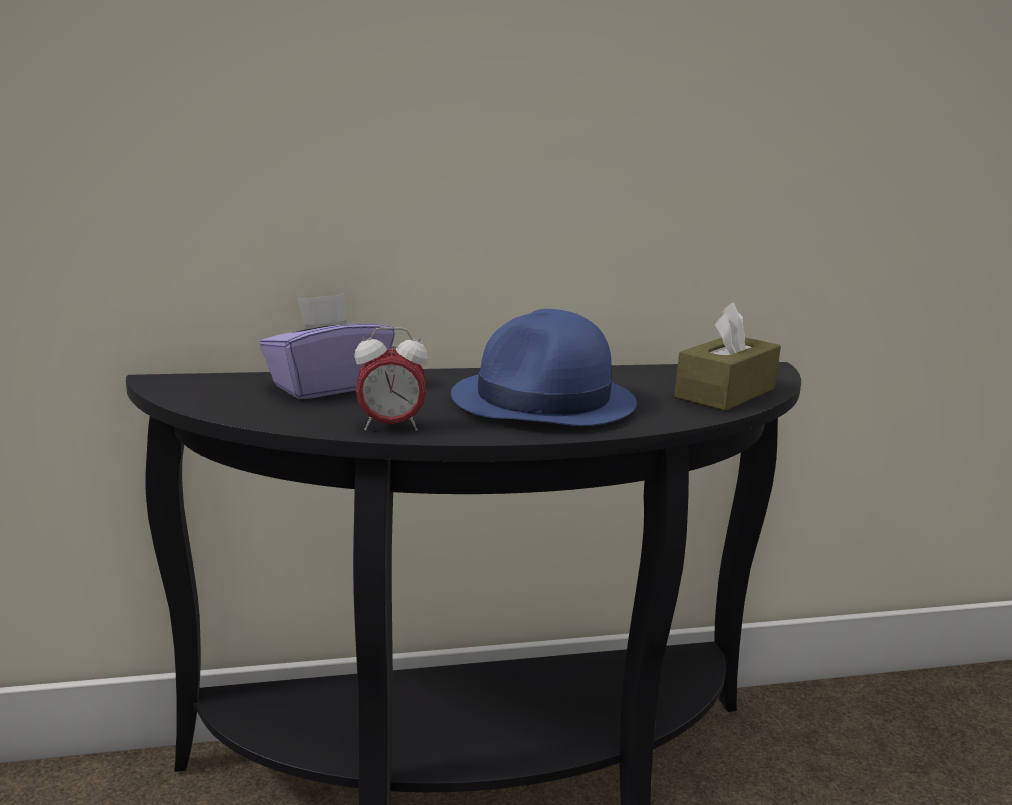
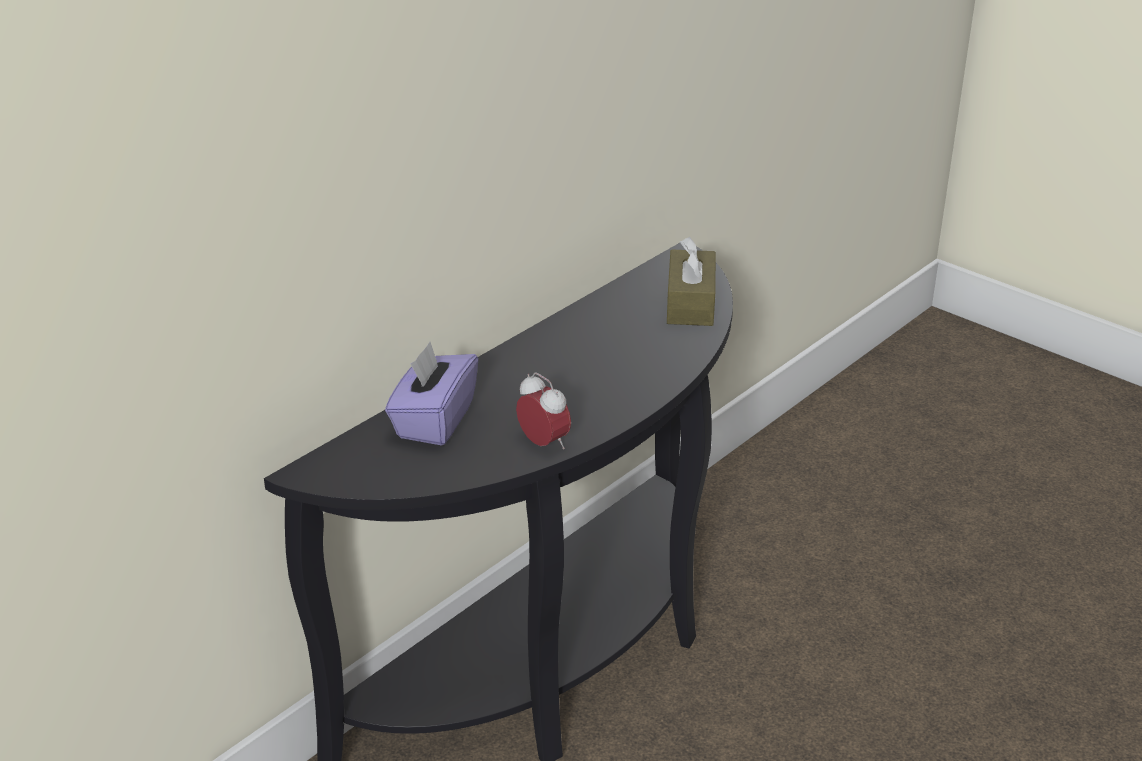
camera: 35 degrees left, 15 degrees up
alarm clock [354,327,428,431] -> alarm clock turned 90 degrees counterclockwise [516,372,571,449]
blue hat [451,309,637,426] -> none

